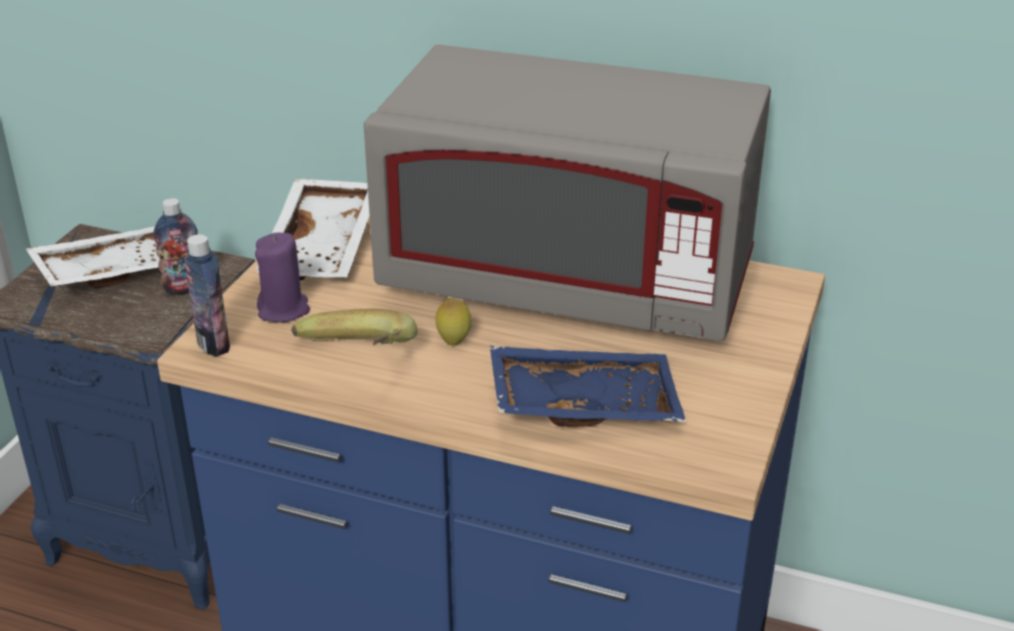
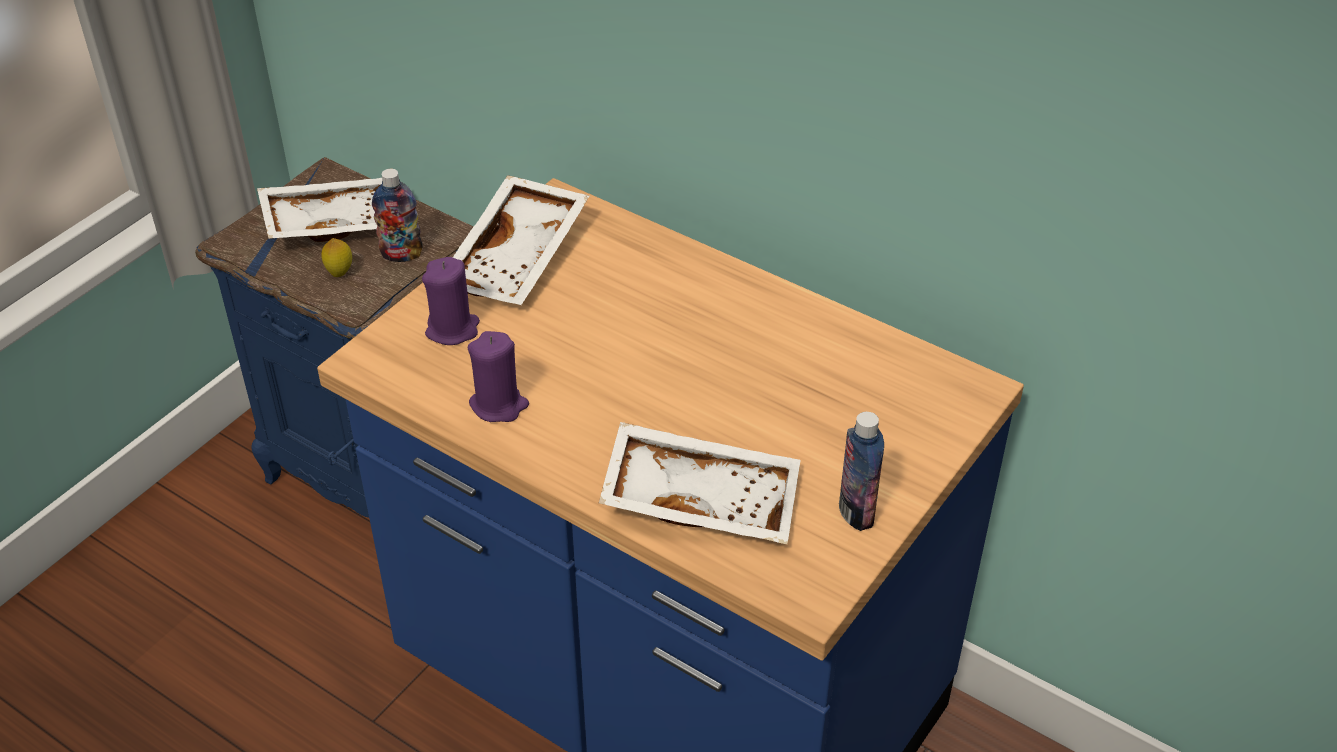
camera: 15 degrees right, 10 degrees up
bottle [184,234,230,356] -> bottle moved to [839,412,884,531]
banana [291,309,418,345] -> purple candle [467,331,529,422]
grey microwave [364,45,771,341] -> none
lemon [435,298,471,345] -> lemon moved to [321,238,352,277]
blue tray [490,346,686,427] -> white tray [599,422,801,545]

